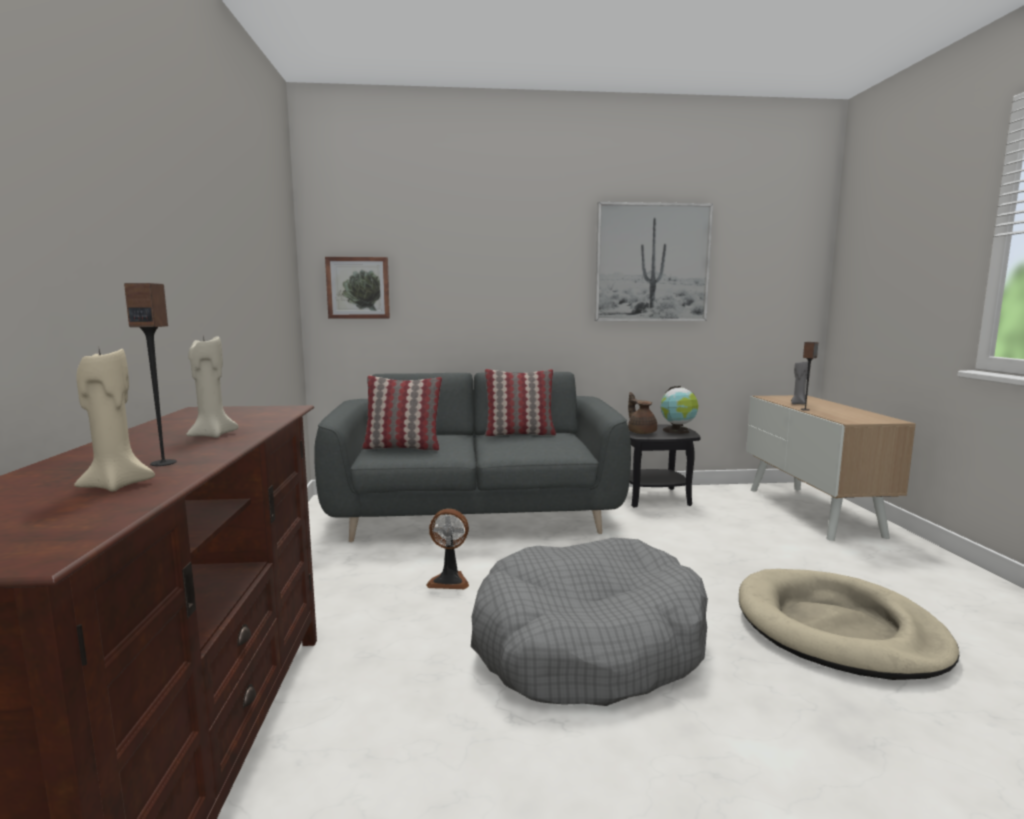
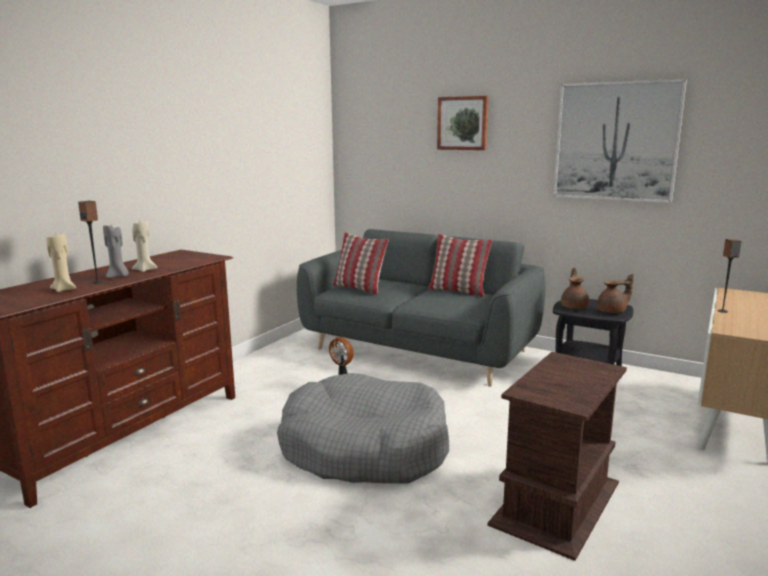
camera: 35 degrees right, 5 degrees up
picture [325,257,390,318] -> picture moved to [437,96,489,150]
globe [660,386,698,434] -> brown teapot [597,274,634,313]
beige dog bed [739,569,959,680] -> brown side table [487,352,627,561]
grey candle [791,362,808,404] -> grey candle moved to [103,223,129,278]

